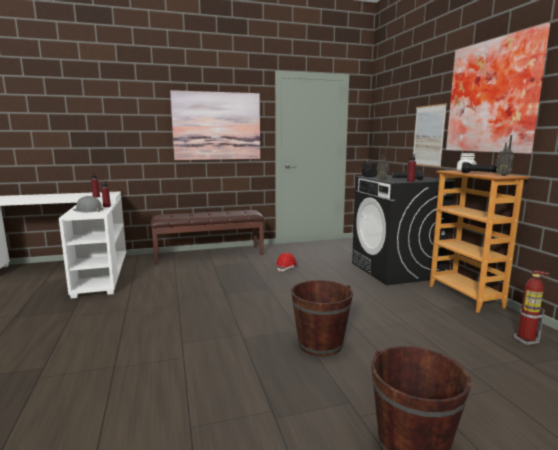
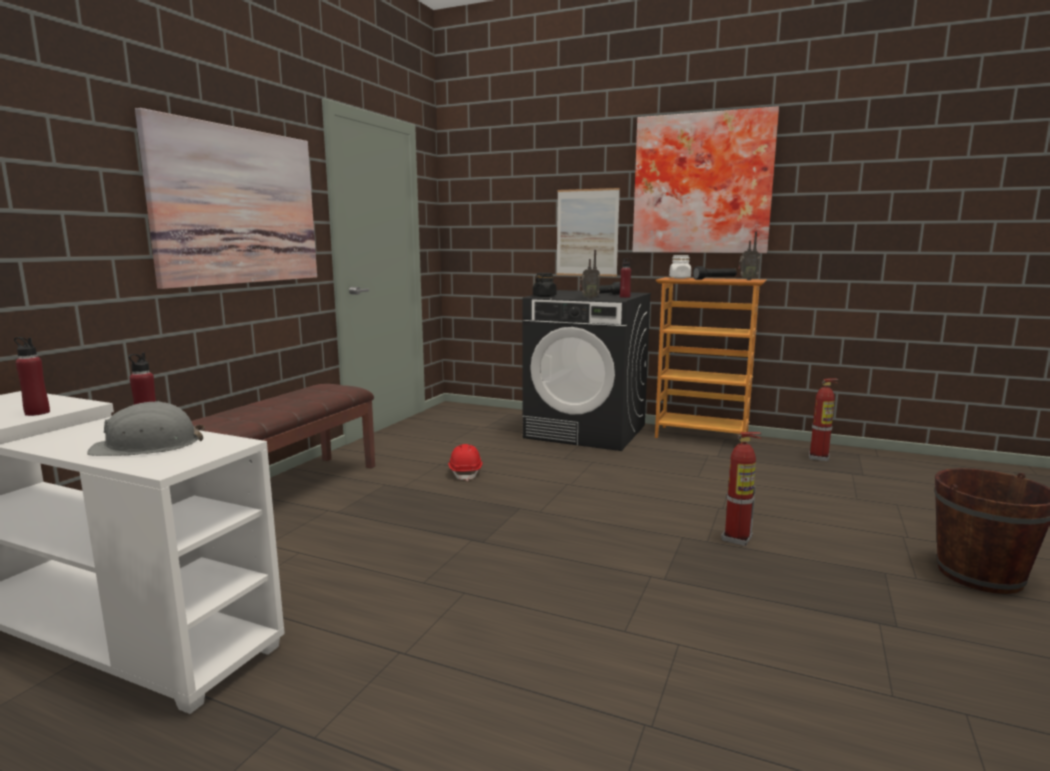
camera: 50 degrees left, 0 degrees up
brown bucket [291,280,353,356] -> fire extinguisher [721,432,762,546]

